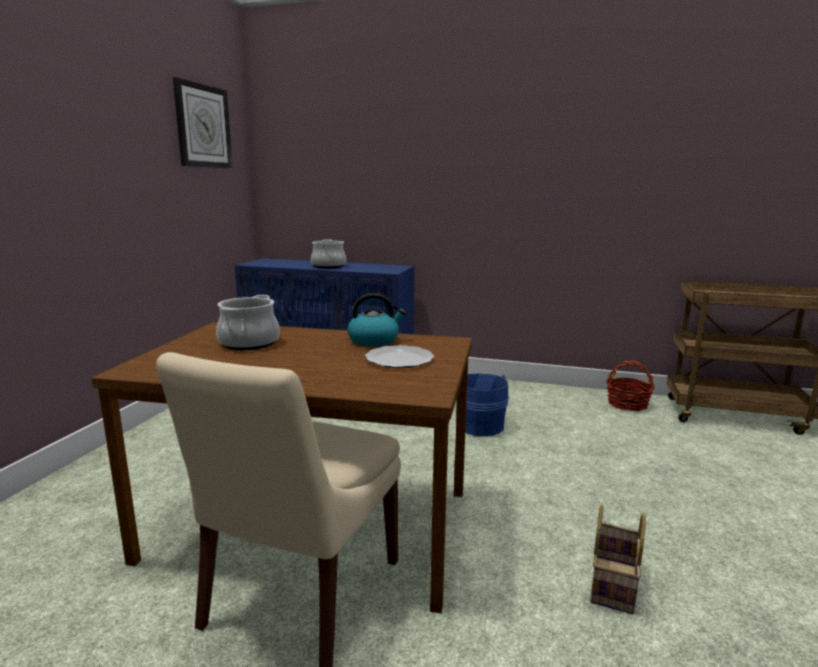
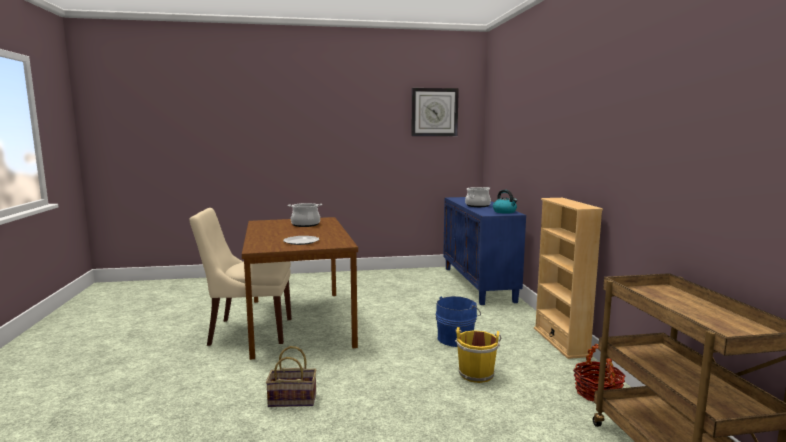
camera: 65 degrees right, 5 degrees down
kettle [348,293,406,347] -> kettle moved to [493,190,517,214]
none -> yellow bucket [455,327,501,383]
none -> beige bookcase [534,198,603,359]

